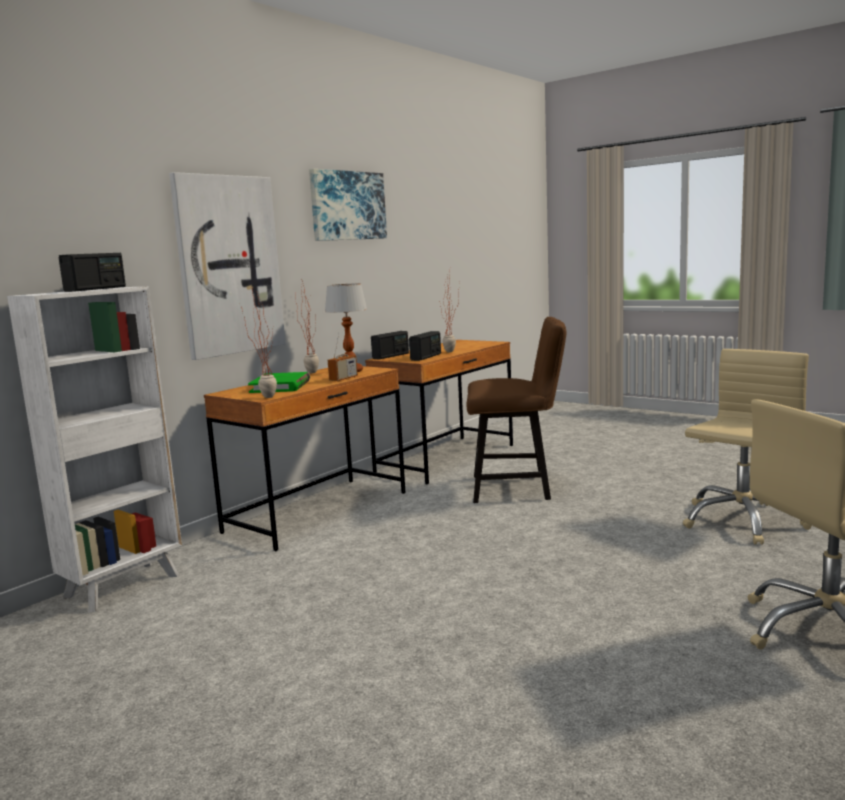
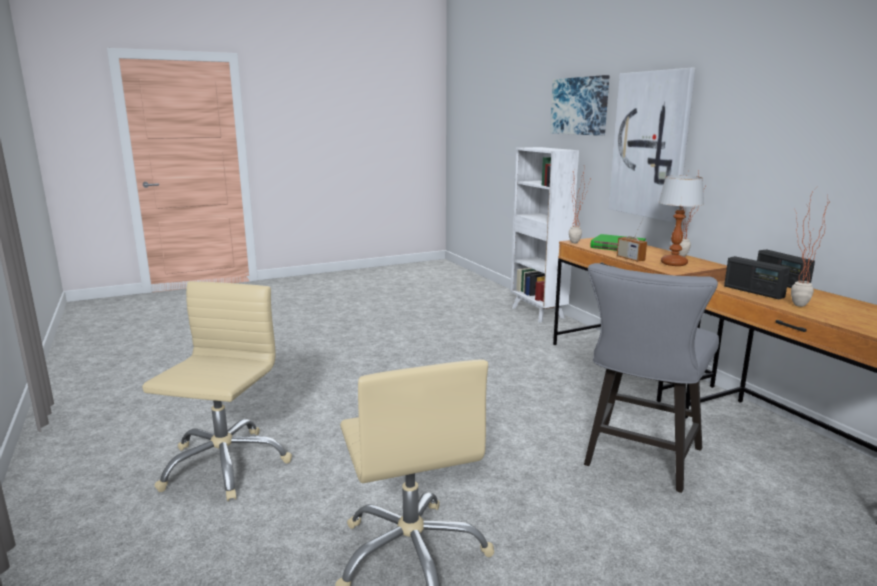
camera: 115 degrees right, 5 degrees up
radio [58,253,126,292] -> none
picture [309,169,387,241] -> picture moved to [550,75,610,136]
brown chair [466,317,567,503] -> grey chair [584,263,719,493]

